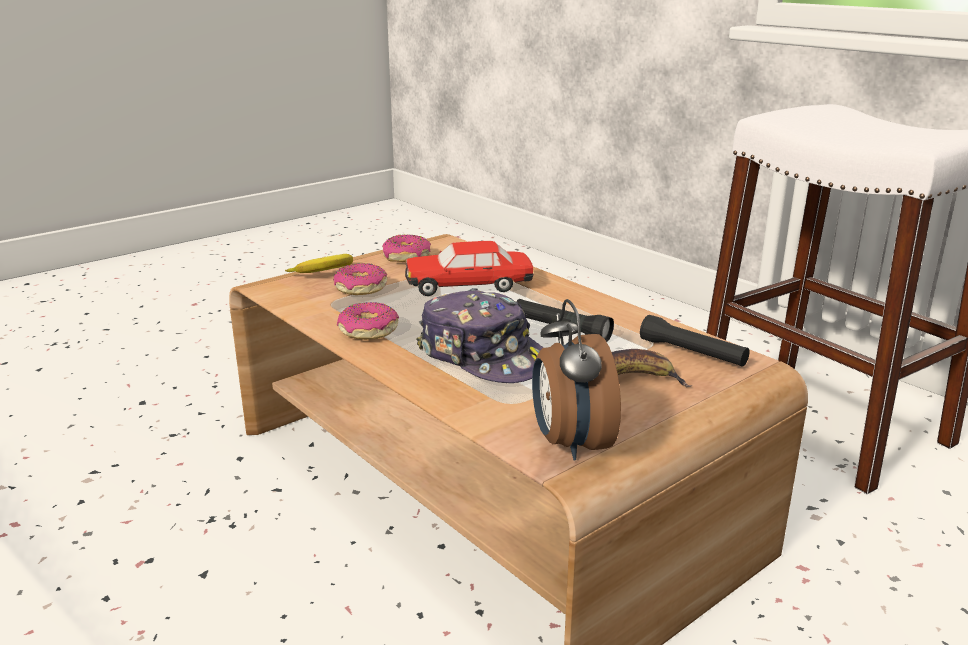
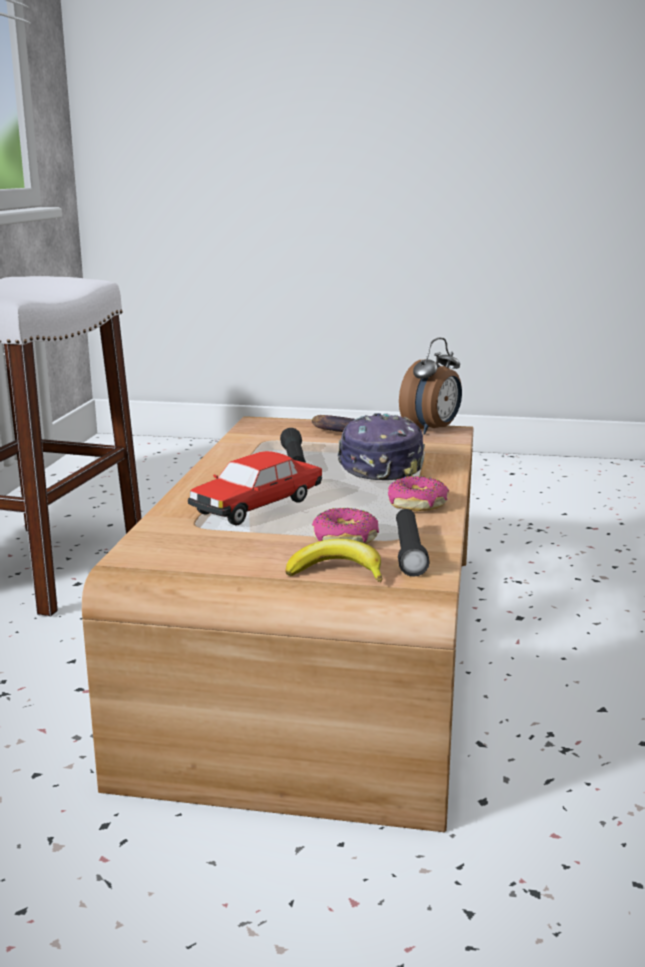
camera: 130 degrees left, 5 degrees down
donut [382,235,431,262] -> none
toy car [405,241,534,296] -> toy car turned 90 degrees clockwise [188,451,322,526]
black flashlight [640,315,750,367] -> black flashlight moved to [396,509,429,577]

